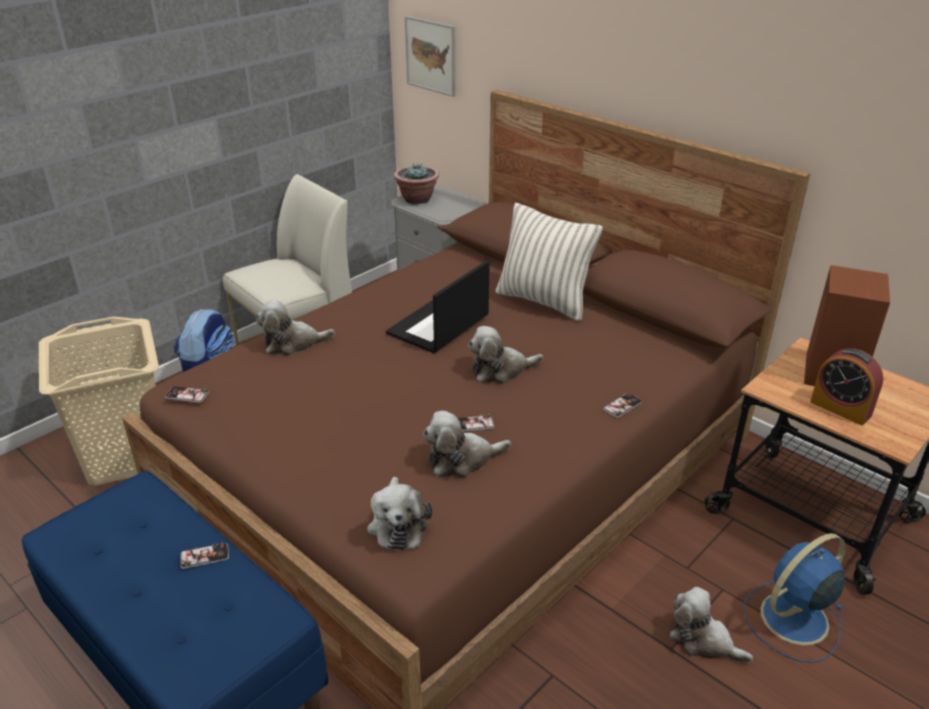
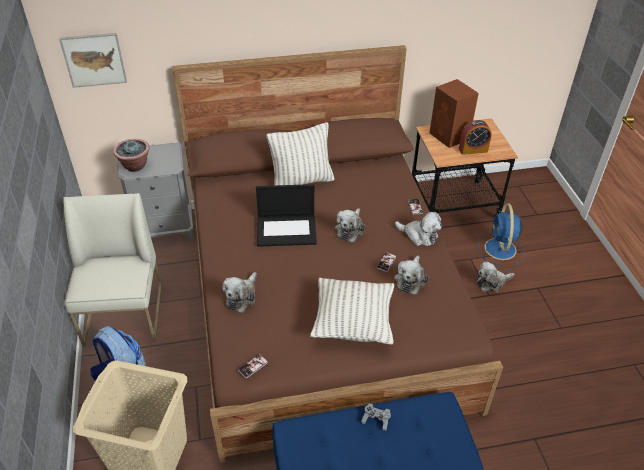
camera: 55 degrees left, 10 degrees up
phone [180,543,229,569] -> grey game controller [361,403,391,431]
plush toy [367,477,432,551] -> plush toy moved to [395,212,442,246]
laptop [386,260,490,353] -> laptop turned 75 degrees counterclockwise [256,184,317,247]
none -> pillow [310,278,394,344]

